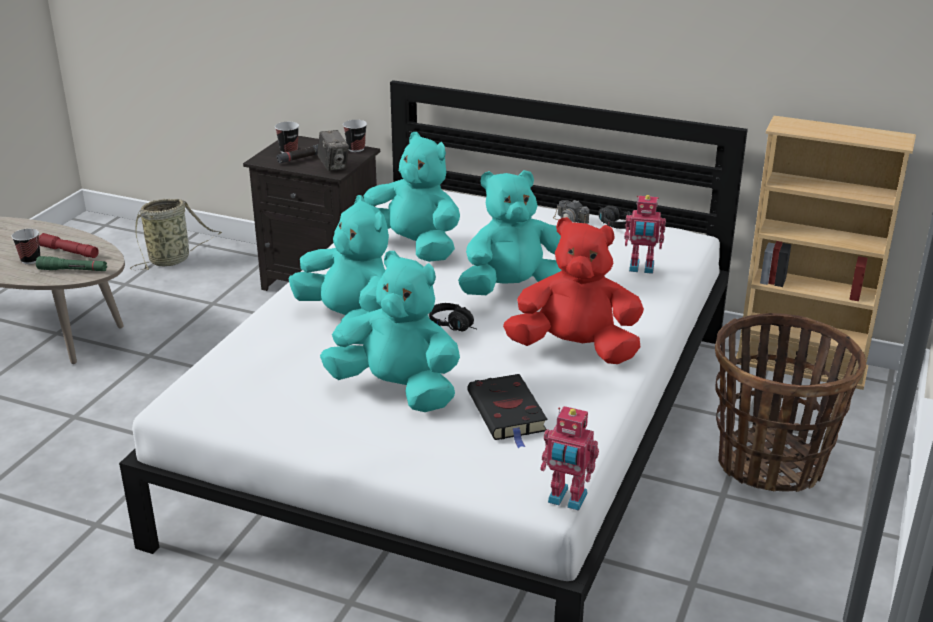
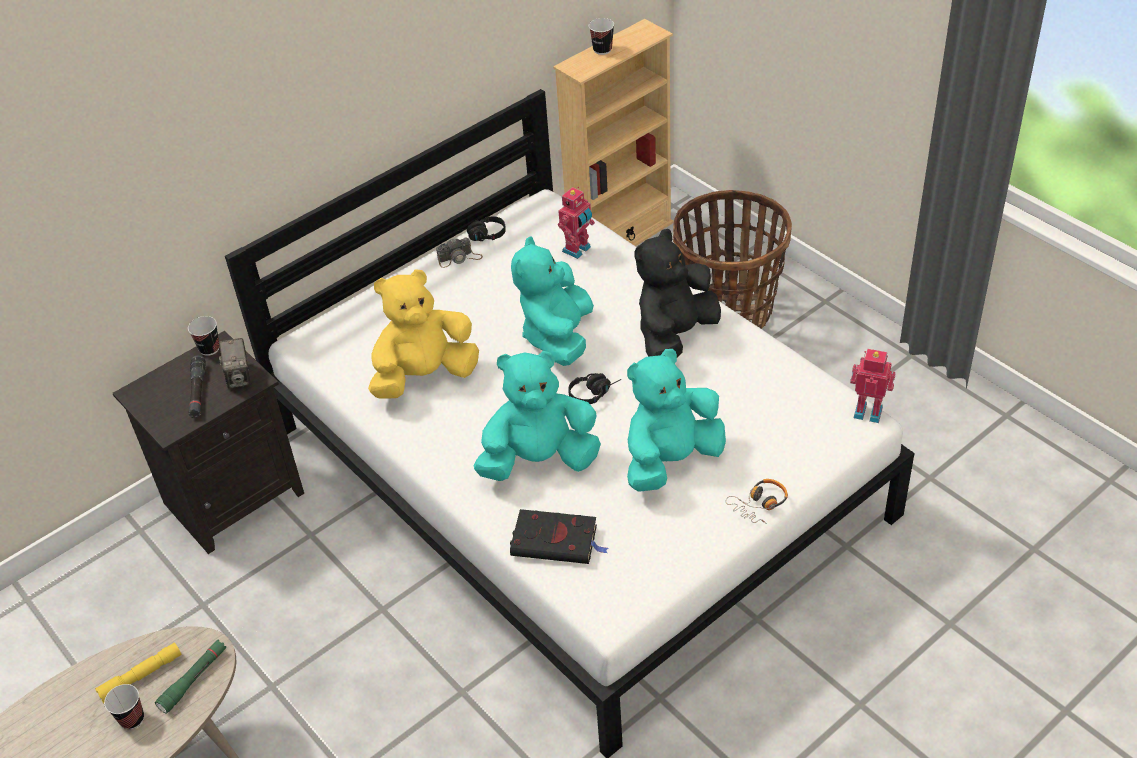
camera: 60 degrees left, 15 degrees up
red flashlight [39,233,99,258] -> yellow flashlight [95,643,182,703]
basket [130,199,222,270] -> none
cup [275,122,299,153] -> cup moved to [589,18,614,55]
camera [317,130,349,171] -> camera turned 75 degrees clockwise [219,338,251,389]
turquoise plush toy [363,132,460,262] -> yellow plush toy [368,269,479,398]
black book [467,374,547,448] -> black book moved to [510,509,608,564]
red plush toy [503,217,644,364] -> black plush toy [634,229,721,357]
toy robot [541,406,599,511] -> toy robot turned 120 degrees counterclockwise [850,349,896,423]
none -> headphones [726,479,788,524]

